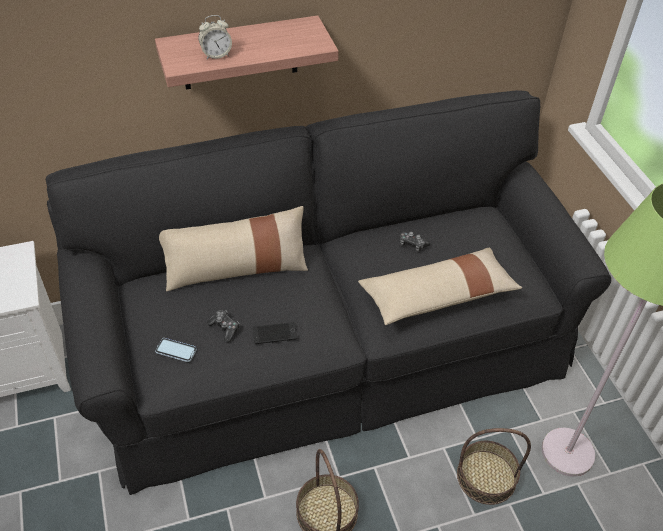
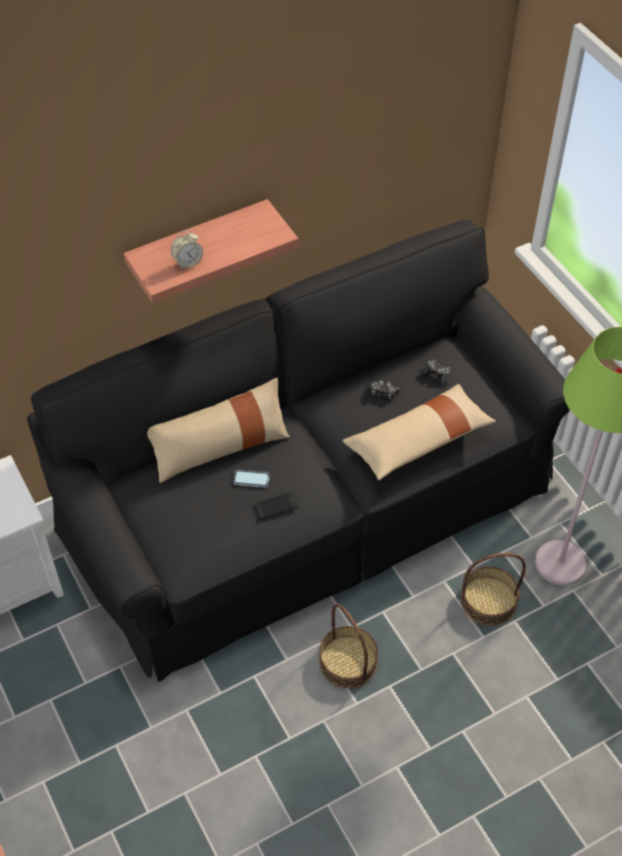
camera: 10 degrees left, 5 degrees up
phone [155,338,197,362] -> phone moved to [233,470,270,488]
game controller [207,310,239,343] -> game controller moved to [420,360,451,386]

